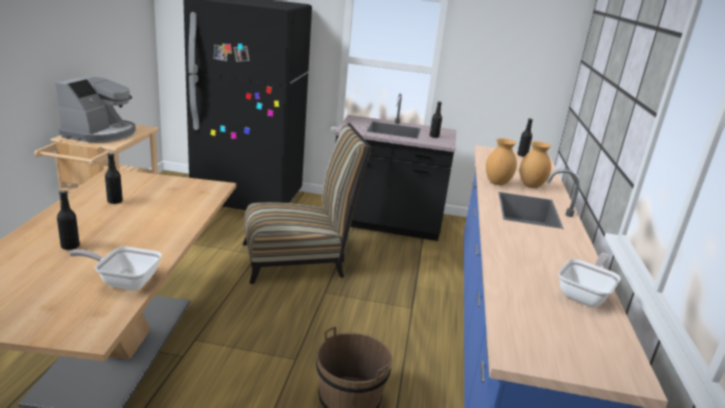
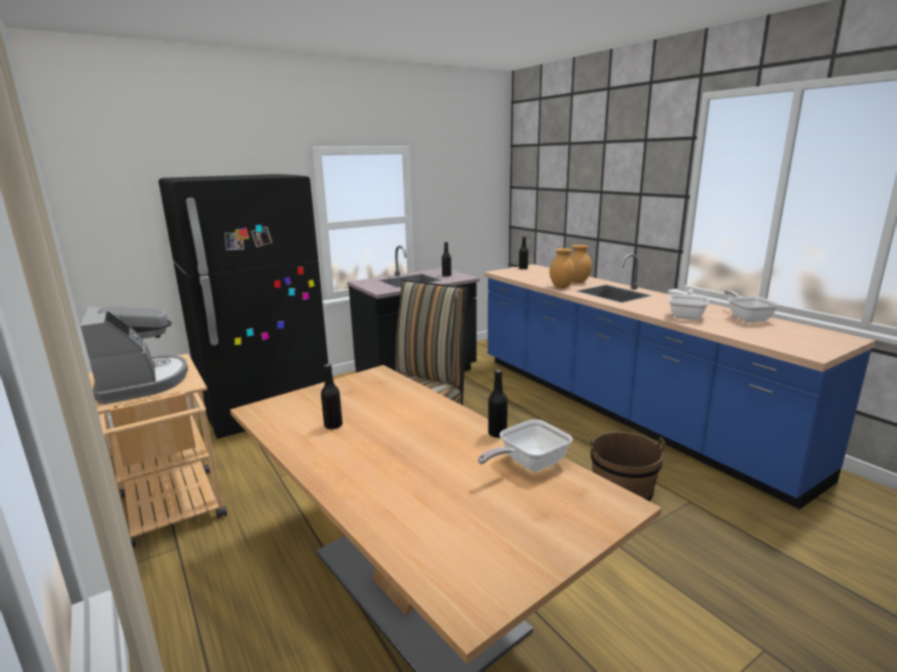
camera: 40 degrees left, 5 degrees down
black bottle [57,190,80,250] -> black bottle moved to [488,370,508,438]
none -> frying pan [669,289,709,320]

